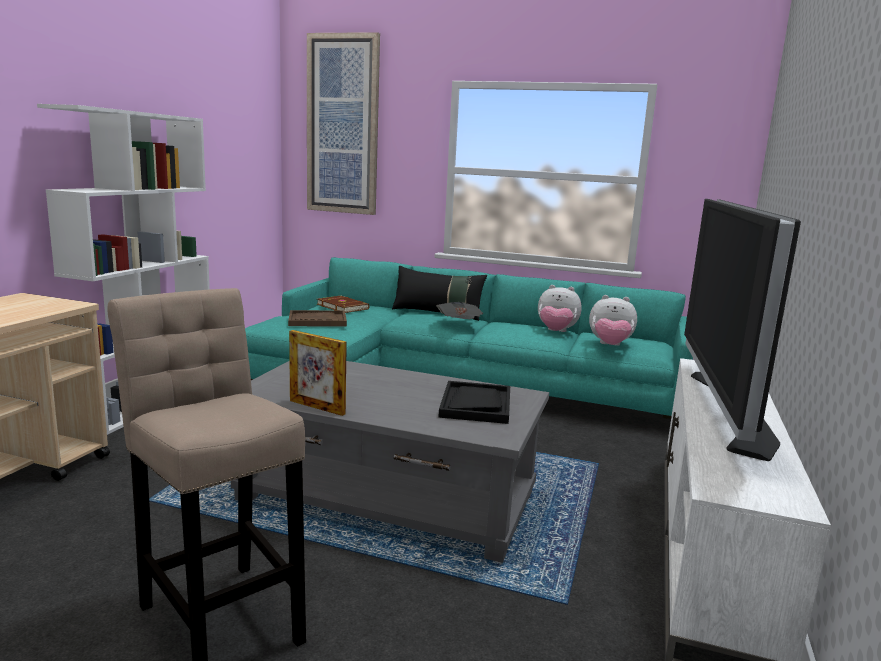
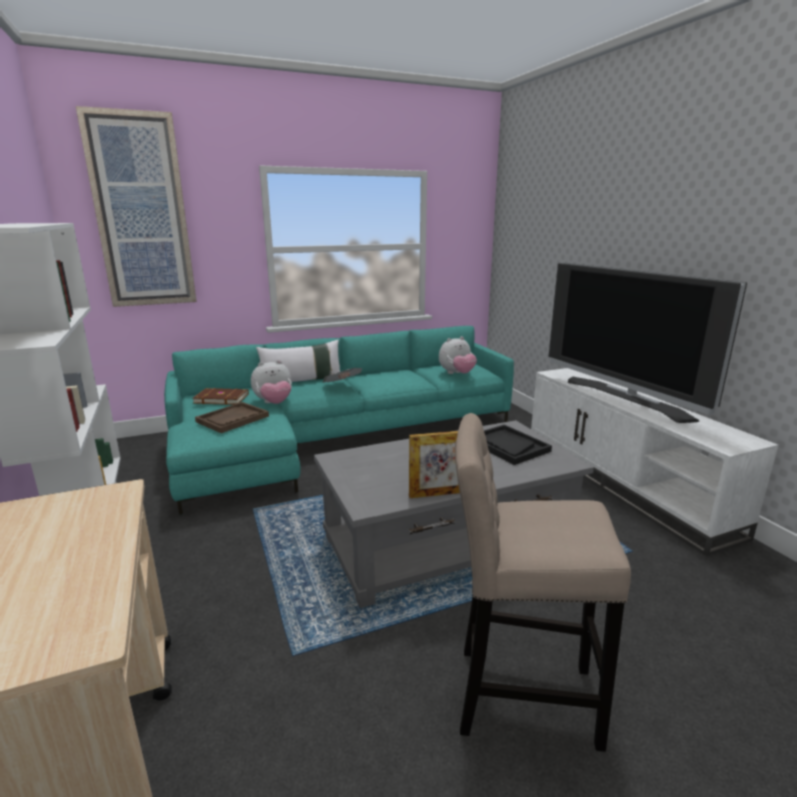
camera: 40 degrees left, 5 degrees up
black pillow [392,266,487,321] -> white pillow [256,340,340,382]
plush toy [538,285,582,332] -> plush toy moved to [251,360,292,404]

